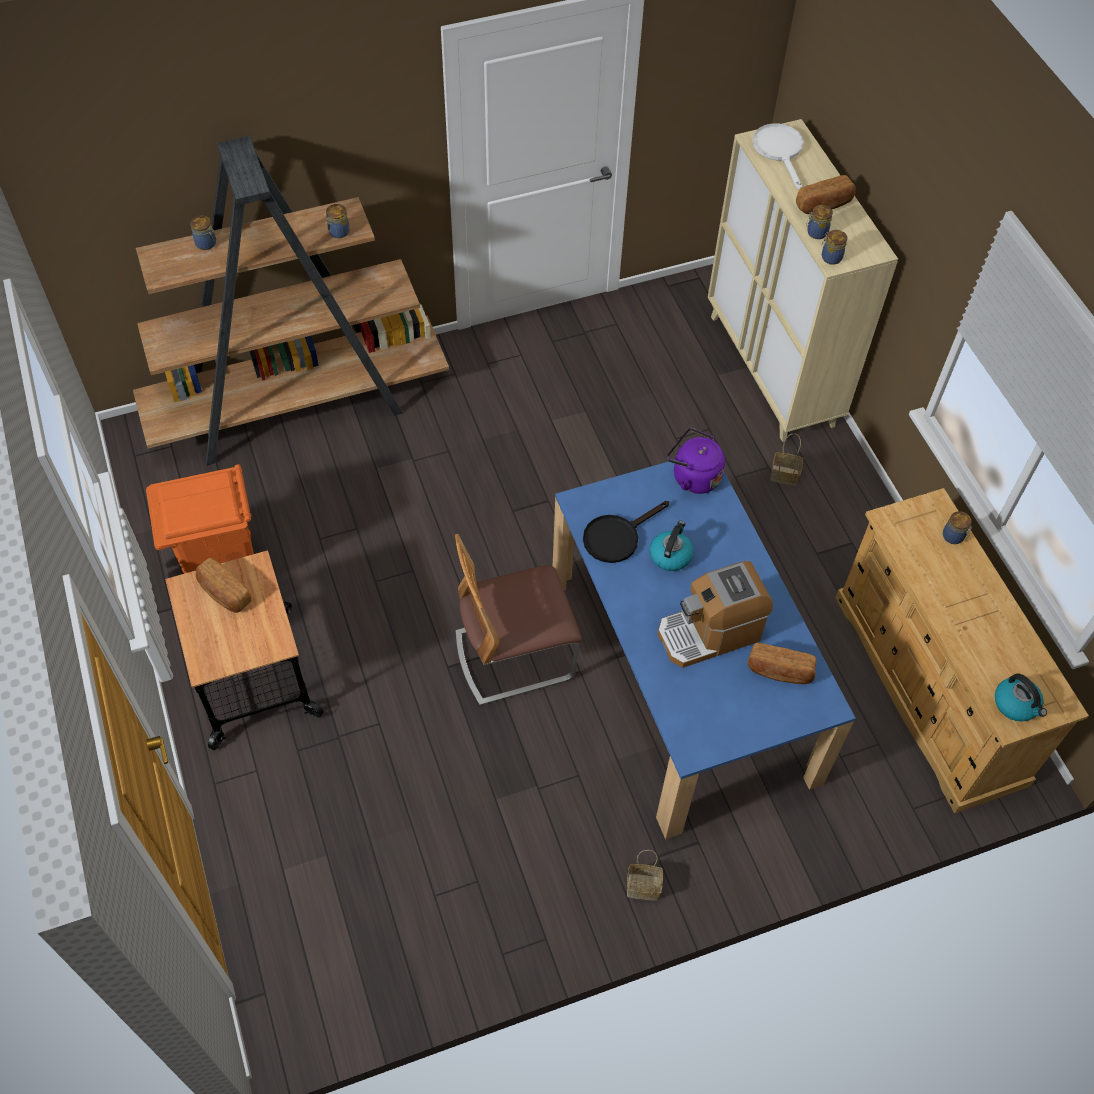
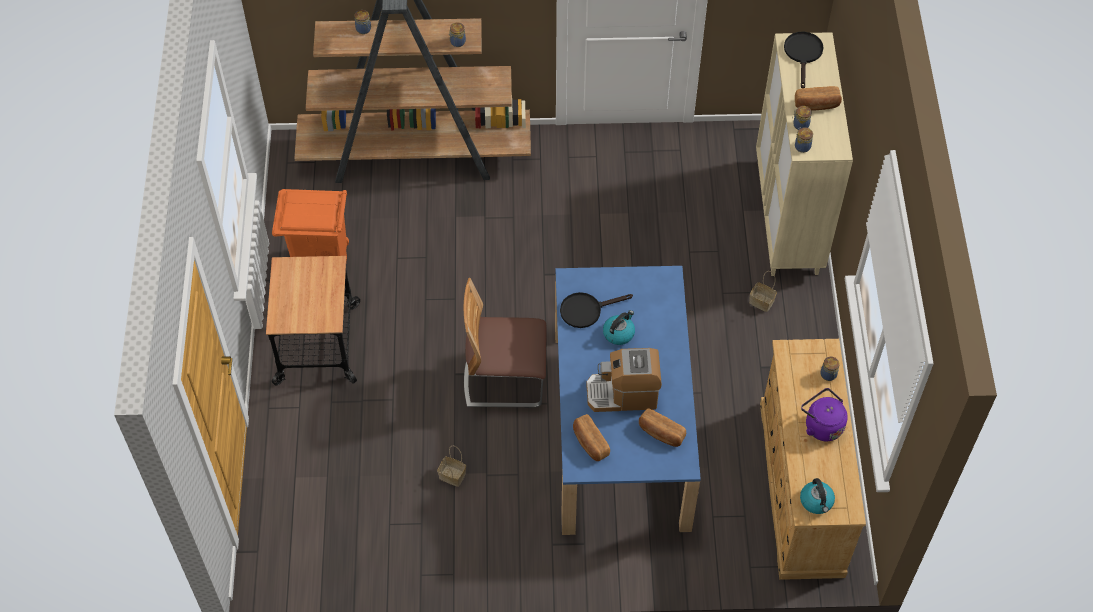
camera: 20 degrees right, 0 degrees up
bread [196,558,252,613] -> bread moved to [573,414,610,461]
basket [627,850,663,900] -> basket moved to [437,446,466,487]
purple kettle [667,428,725,494] -> purple kettle moved to [801,388,848,441]
white frying pan [753,123,803,190] -> black frying pan [784,32,824,88]

